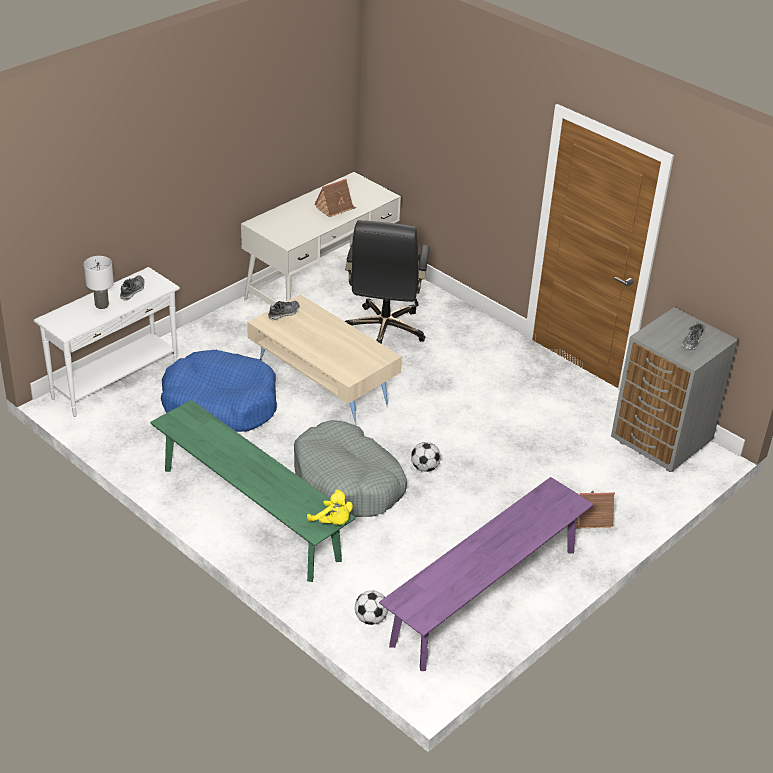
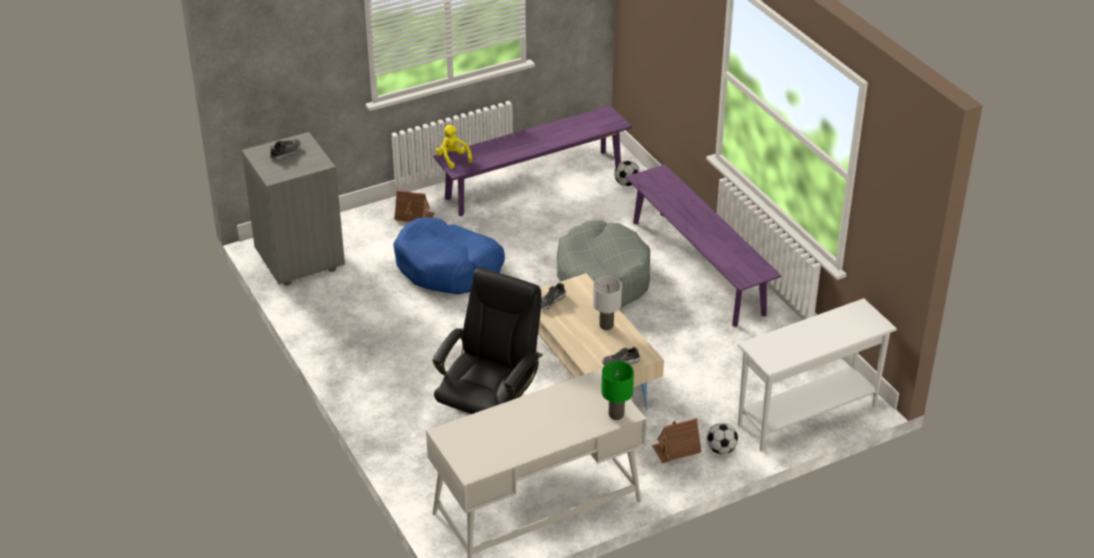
camera: 160 degrees left, 0 degrees up
white table lamp [84,256,114,309] -> white table lamp moved to [593,276,622,330]
shoe [120,276,145,301] -> shoe moved to [541,283,566,309]
green bench [150,400,356,582] -> purple bench [626,164,781,327]
blue dog bed [161,350,277,432] -> blue dog bed moved to [393,217,505,294]
yellow plush toy [307,490,353,525] -> yellow plush toy moved to [436,125,472,169]
toy house [315,179,356,217] -> toy house moved to [652,418,701,463]
football [411,442,441,472] -> football moved to [707,423,738,454]
none -> green table lamp [601,361,634,420]

